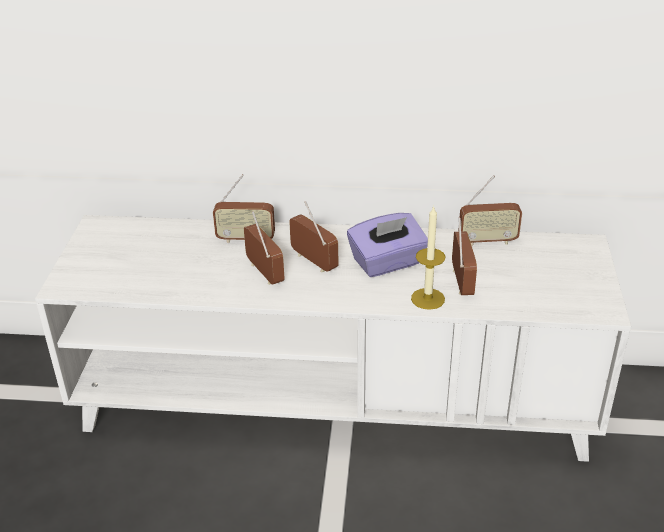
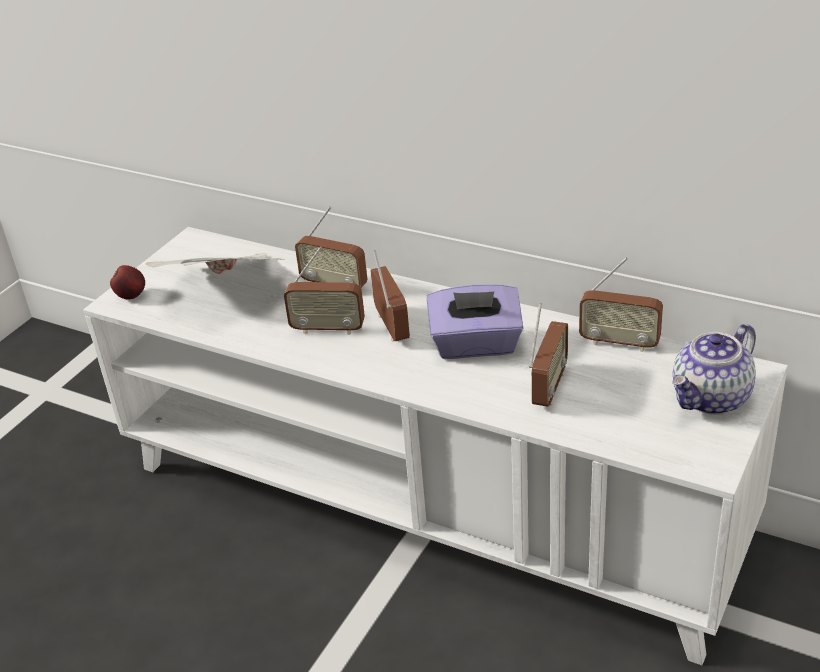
camera: 25 degrees right, 0 degrees up
radio [244,211,285,285] -> radio turned 105 degrees clockwise [284,247,365,335]
candle [411,206,445,310] -> none
none -> apple [110,265,145,300]
none -> newspaper [145,253,283,274]
none -> teapot [672,324,756,415]

